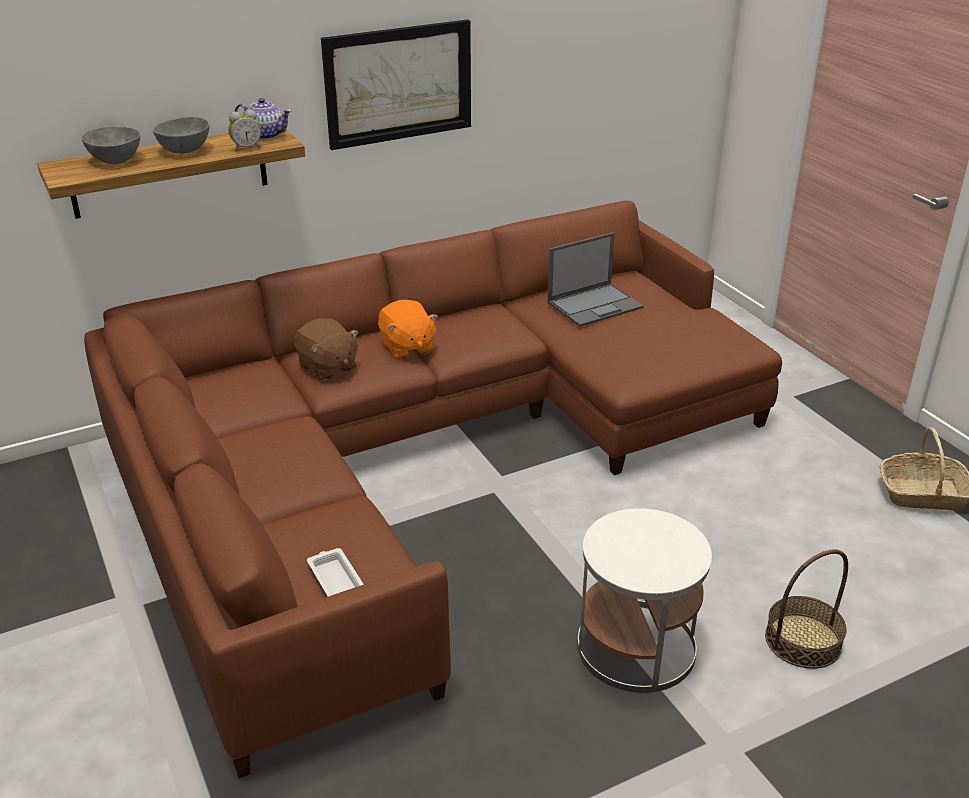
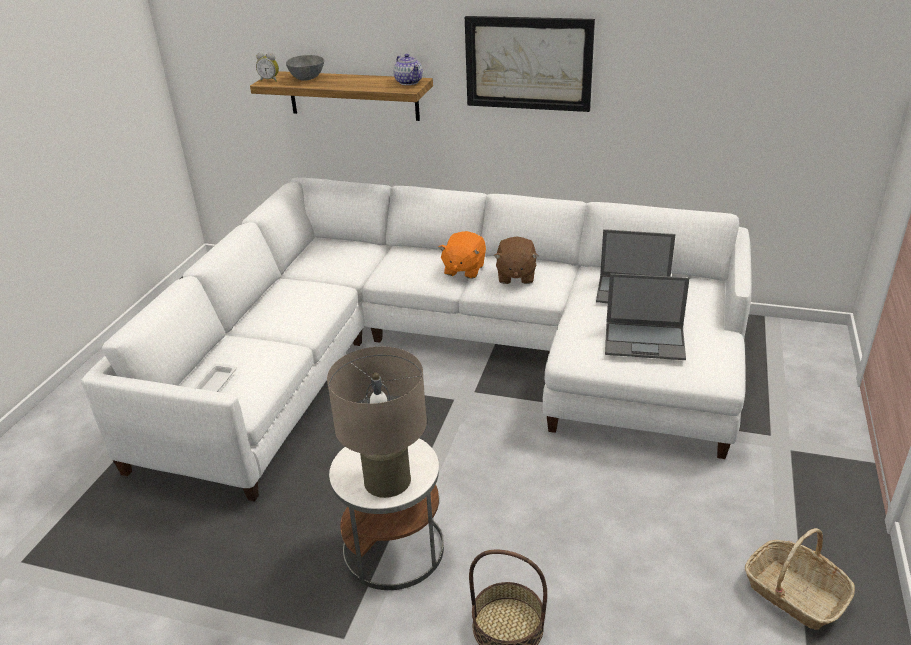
camera: 45 degrees right, 0 degrees up
brown sofa [84,201,782,778] -> white sofa [81,178,752,501]
grey bowl [153,117,210,154] -> none
alarm clock [228,109,261,152] -> alarm clock moved to [256,53,279,82]
brown plush toy [294,318,359,381] -> brown plush toy moved to [494,236,539,284]
none -> beige table lamp [327,347,427,498]
none -> laptop [605,273,690,360]

